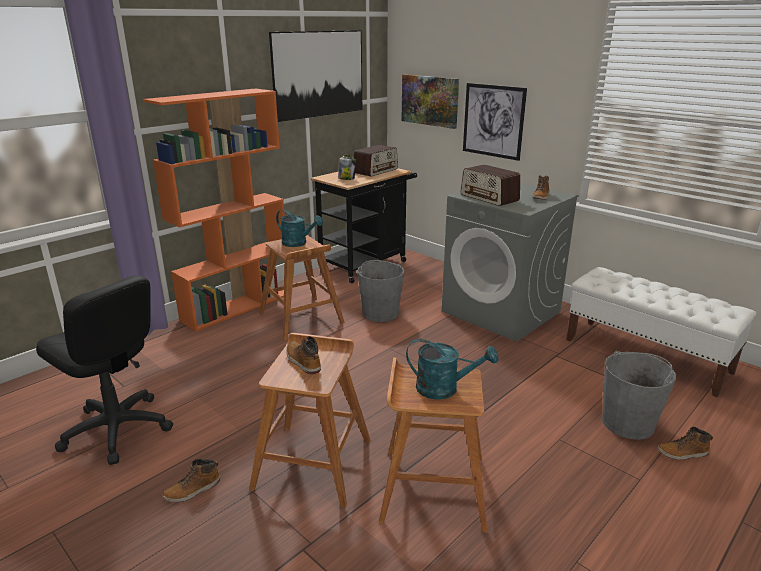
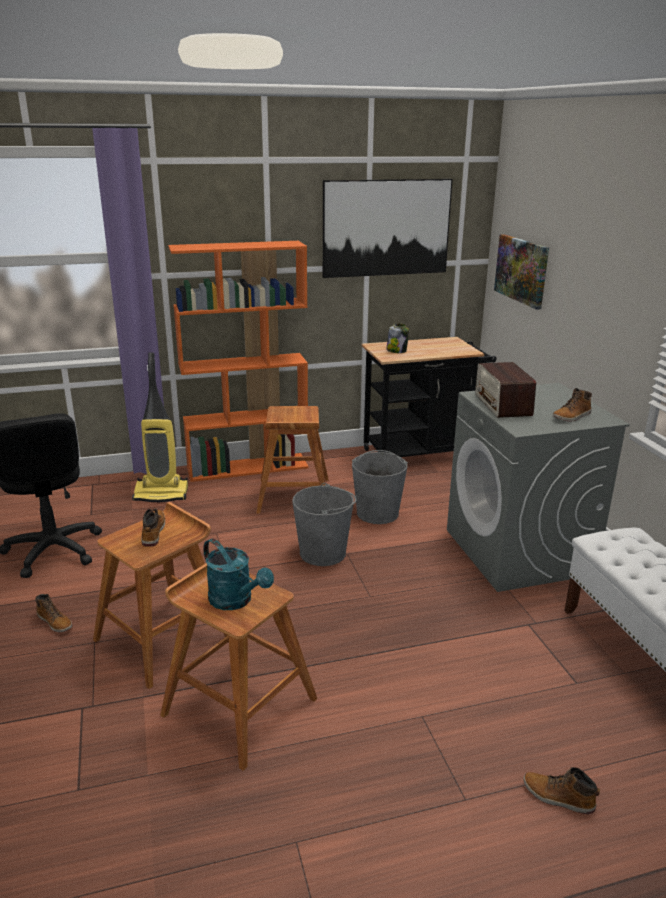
camera: 30 degrees right, 0 degrees up
boot [163,459,220,502] -> boot turned 135 degrees counterclockwise [35,594,73,632]
turquoise watering can [276,210,323,247] -> none
radio [354,145,398,177] -> none
picture [463,83,527,161] -> none
grey bucket [602,351,676,440] -> grey bucket moved to [292,483,357,566]
none -> vacuum cleaner [132,352,188,503]

